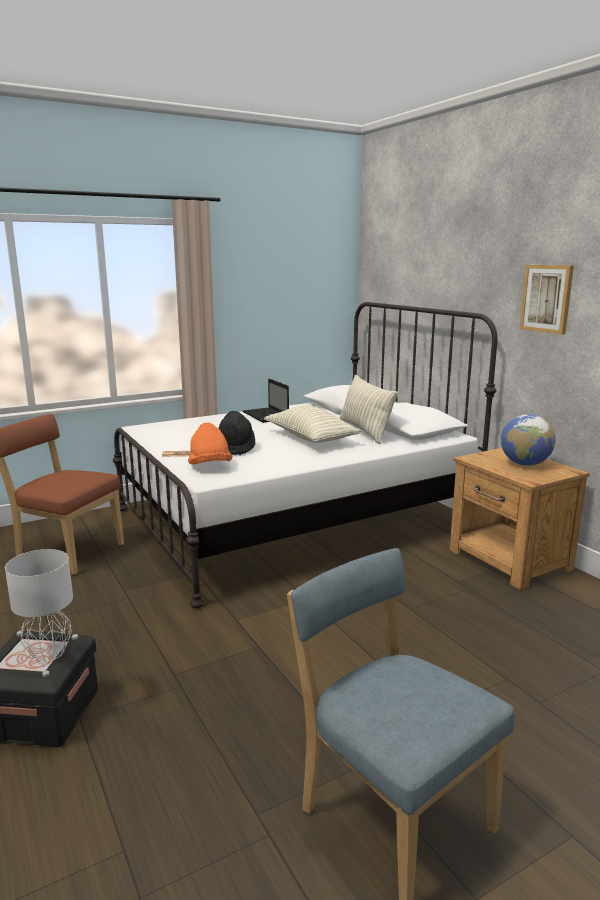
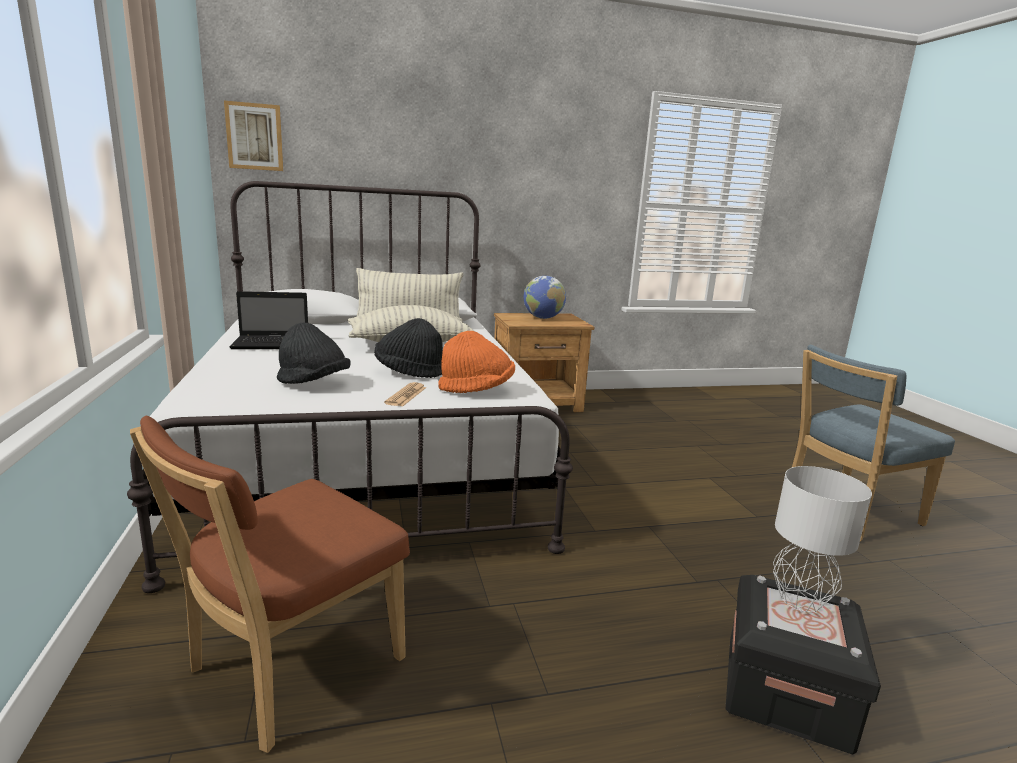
camera: 75 degrees left, 0 degrees up
picture [519,265,574,334] -> picture moved to [224,101,283,171]
none -> black hat [277,322,350,384]

